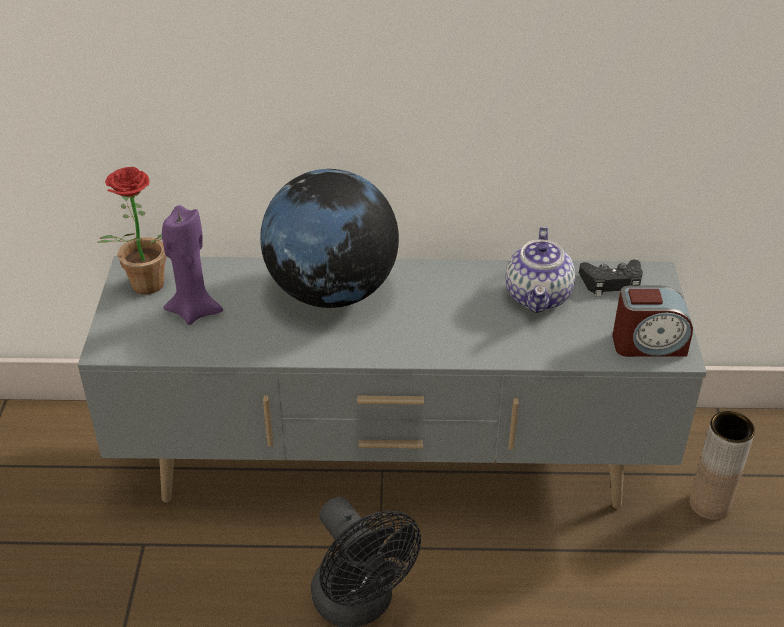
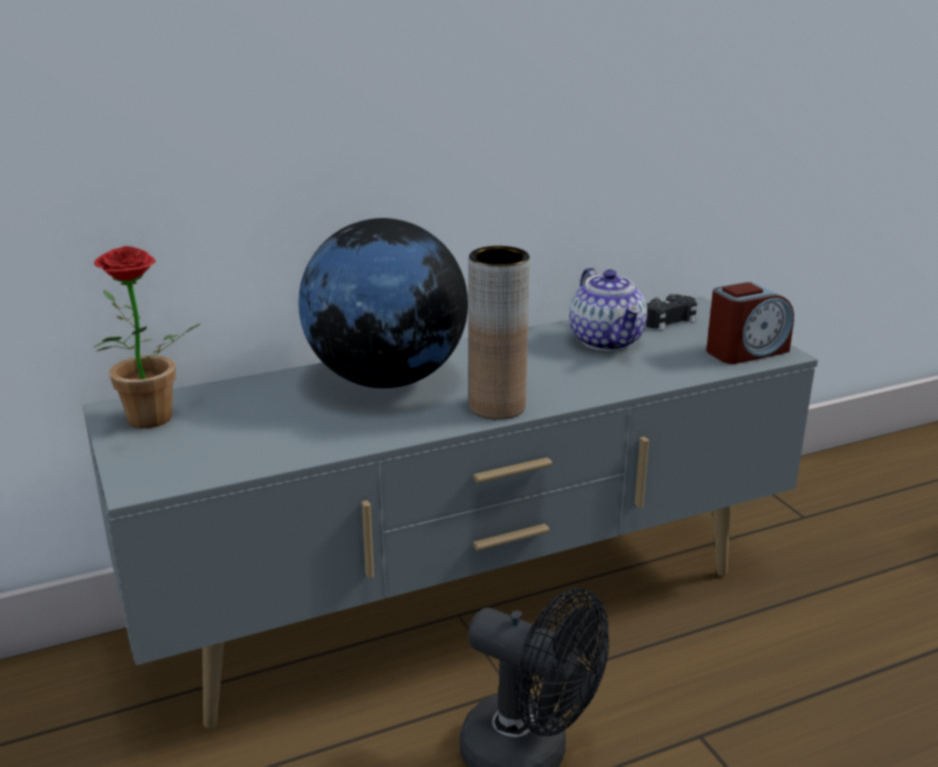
camera: 25 degrees left, 15 degrees down
purple candle [162,205,223,325] -> none
brown vase [689,411,755,520] -> brown vase moved to [469,246,530,420]

